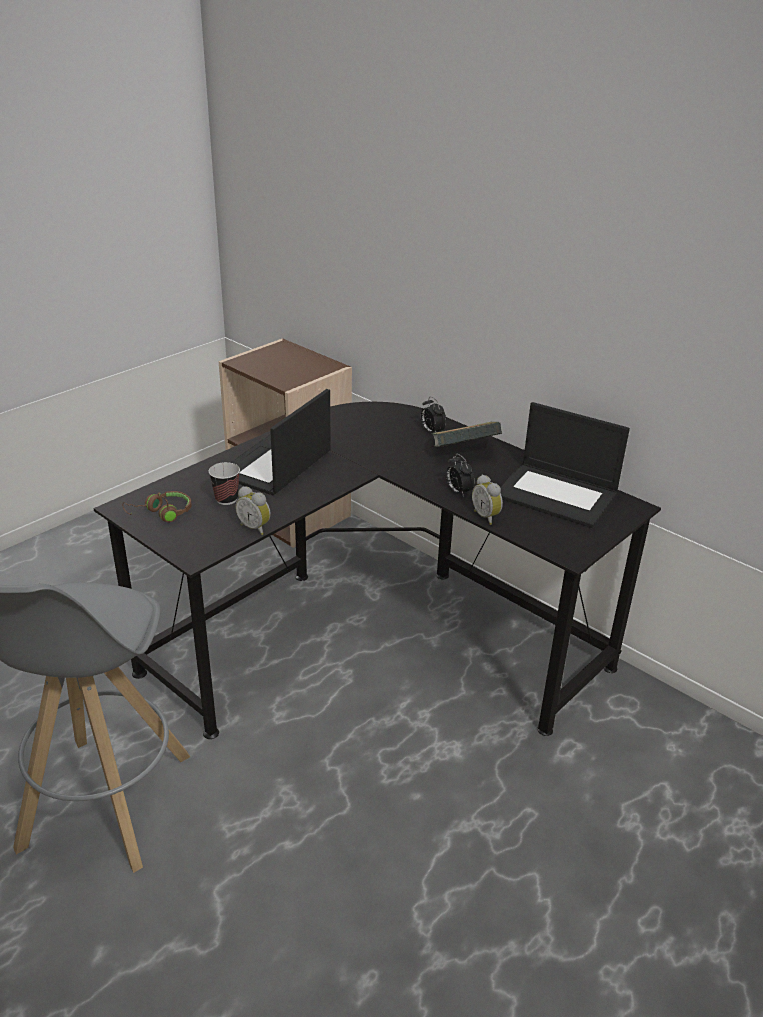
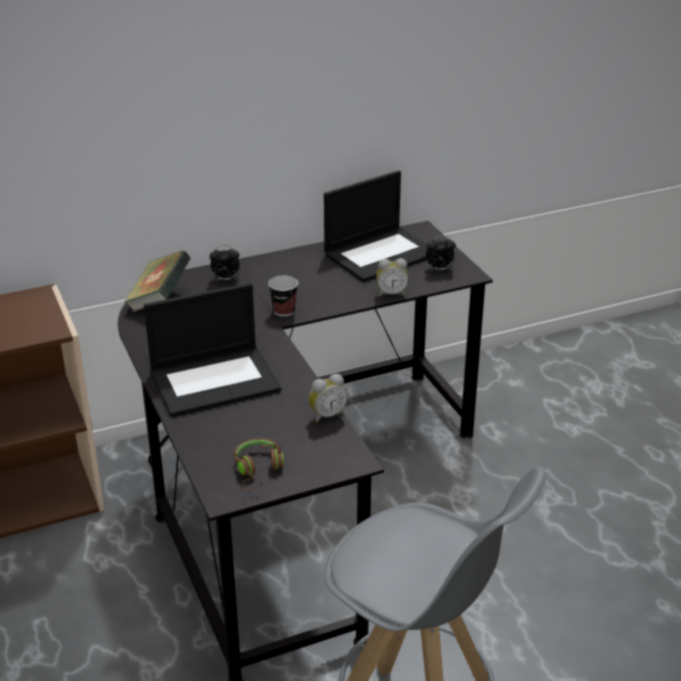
camera: 65 degrees left, 0 degrees up
cup [208,462,240,505] -> cup moved to [268,276,298,317]
laptop [230,389,331,495] -> laptop turned 75 degrees counterclockwise [144,283,281,417]
book [431,422,502,447] -> book moved to [124,251,191,312]
alarm clock [446,454,475,497] -> alarm clock moved to [426,236,456,271]

